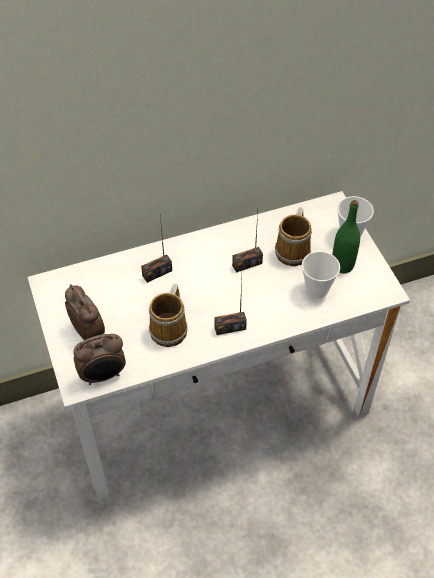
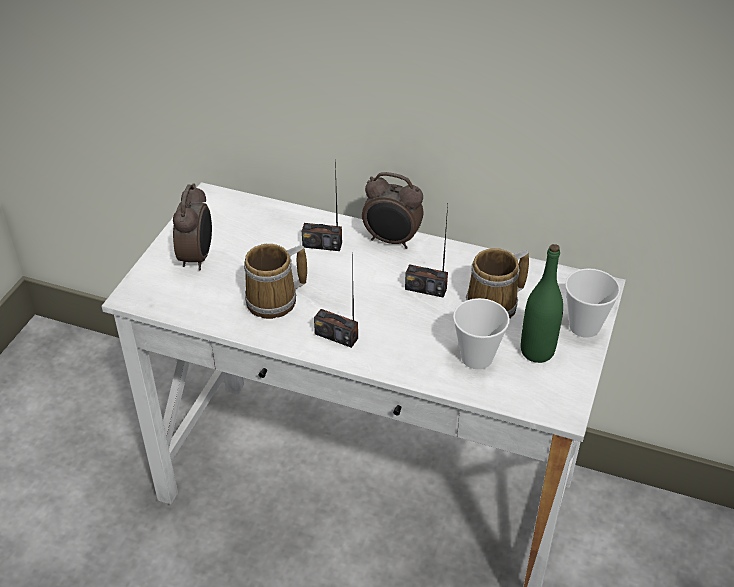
camera: 40 degrees right, 10 degrees down
alarm clock [73,334,126,385] -> alarm clock moved to [362,172,424,249]

